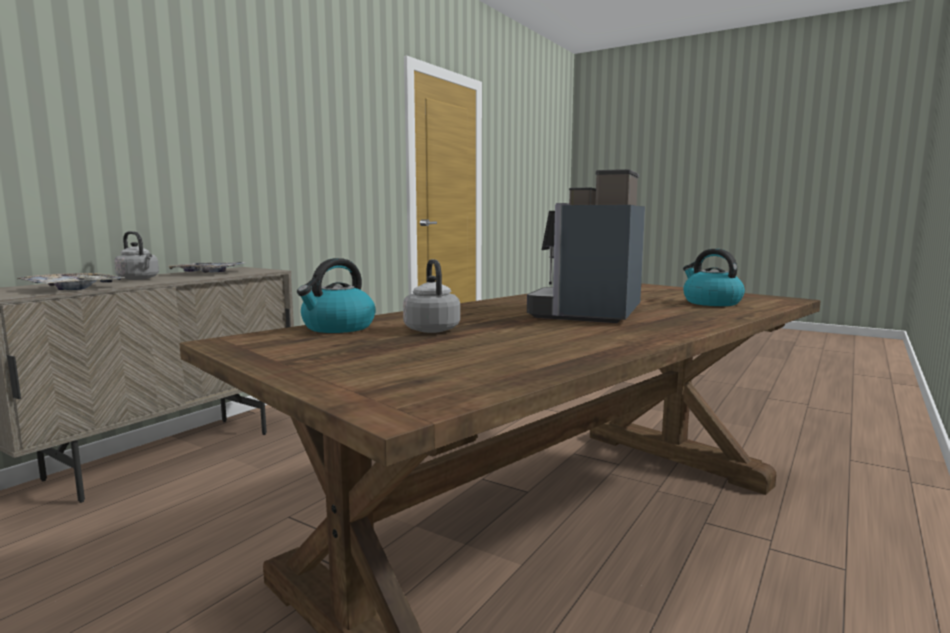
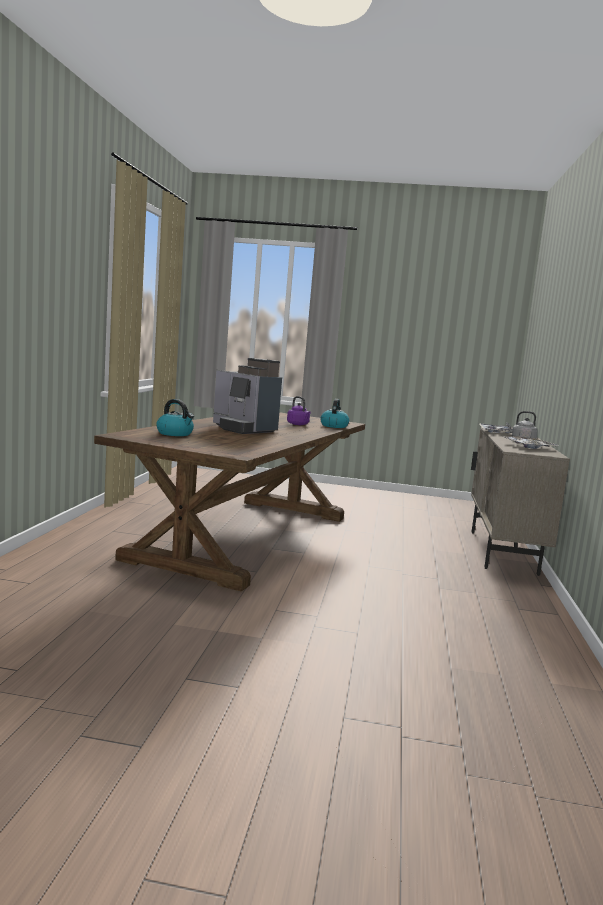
camera: 155 degrees right, 0 degrees up
grey kettle [403,259,460,333] -> purple kettle [287,396,311,425]
coffee machine [527,169,645,323] -> coffee machine turned 135 degrees clockwise [213,358,282,434]

